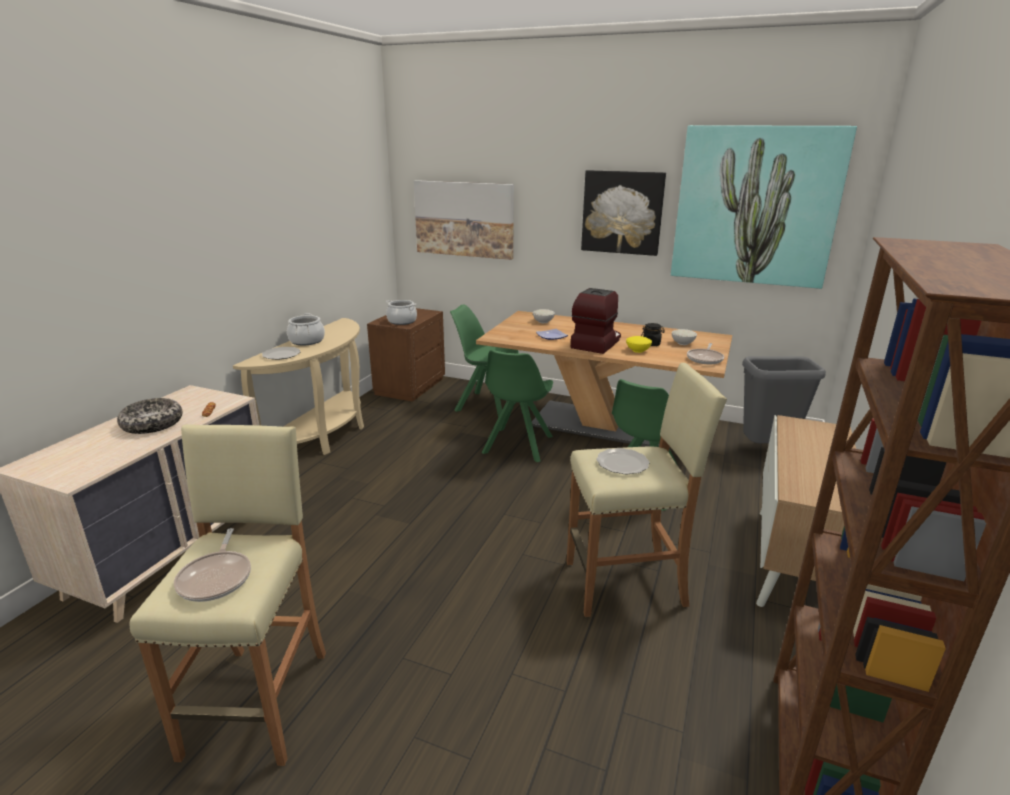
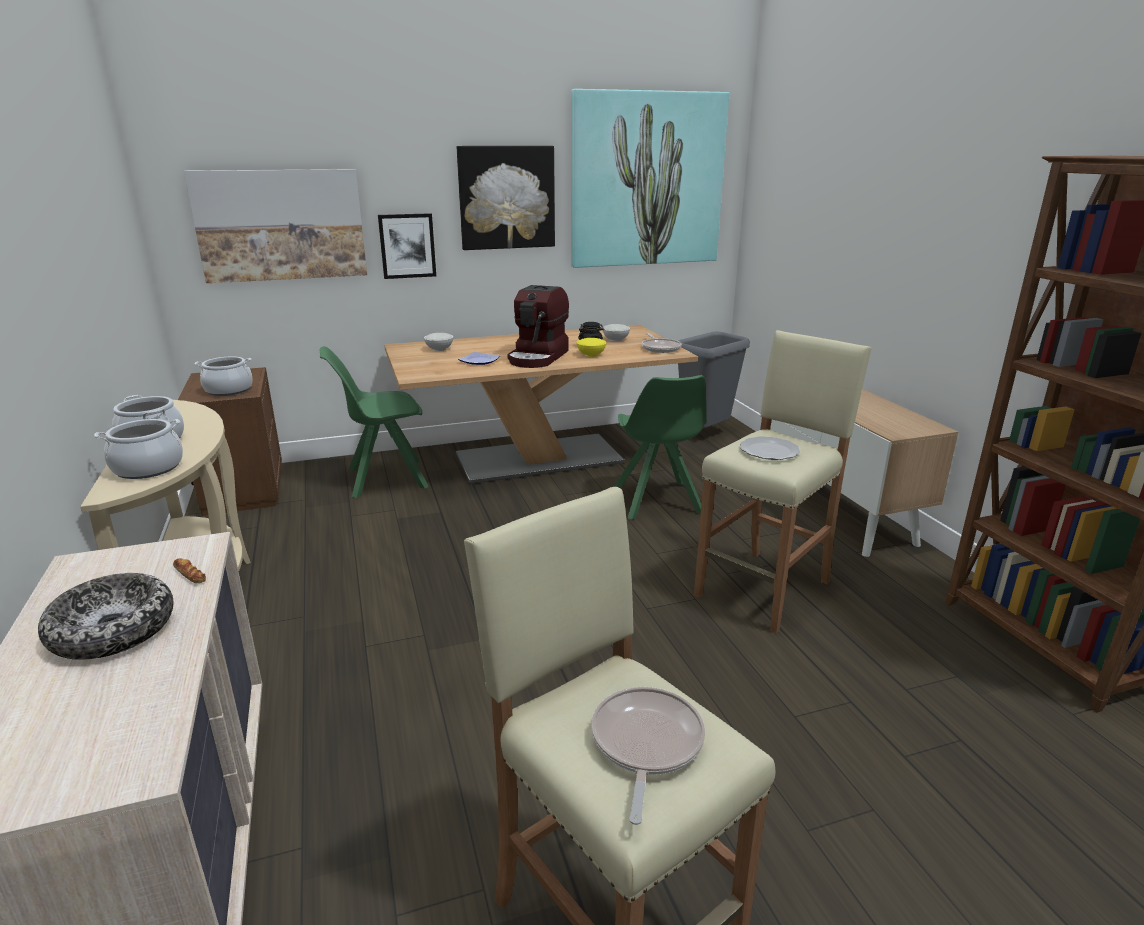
camera: 40 degrees left, 0 degrees up
frying pan [174,528,251,602] -> frying pan turned 120 degrees counterclockwise [591,687,705,825]
plate [262,347,300,360] -> cooking pot [94,419,183,479]
green chair [482,350,553,462] -> none
coffee machine [571,288,621,354] -> coffee machine turned 150 degrees counterclockwise [507,285,569,368]
none -> picture [378,213,436,279]

